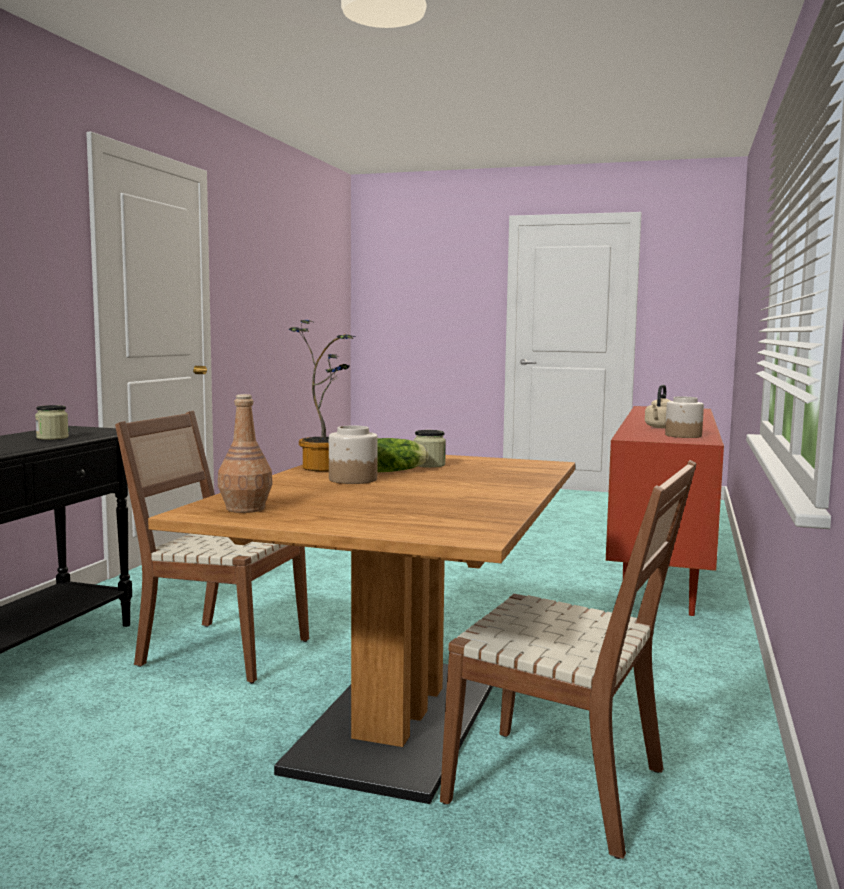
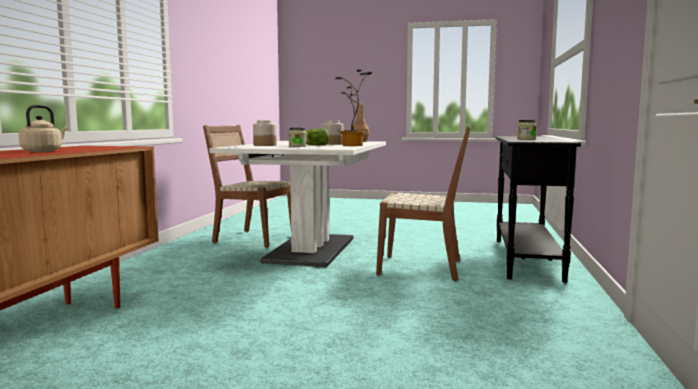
camera: 175 degrees right, 0 degrees up
brown dining table [148,455,575,804] -> white dining table [210,141,386,267]
jar [665,396,704,438] -> jar moved to [253,120,276,146]

